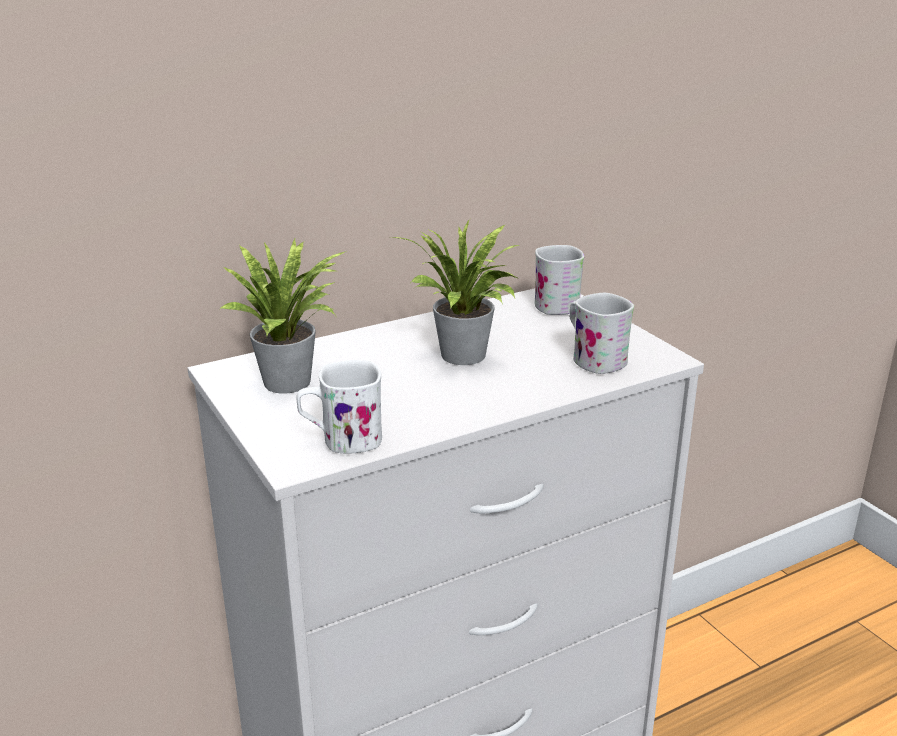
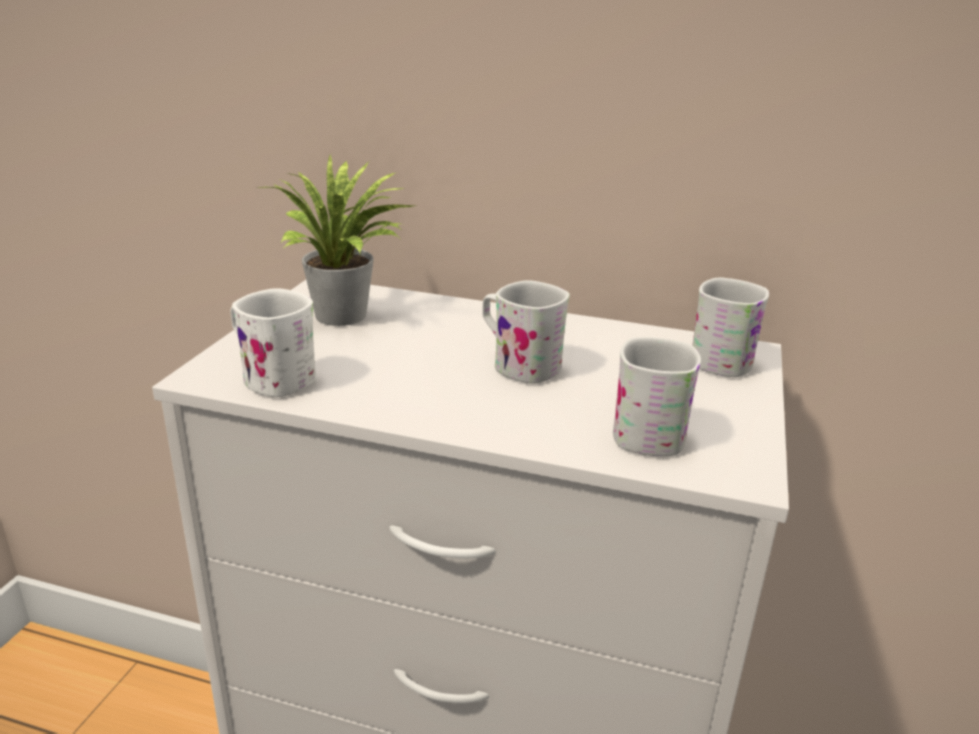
camera: 45 degrees right, 0 degrees up
potted plant [391,219,520,365] -> white mug [483,280,570,384]

